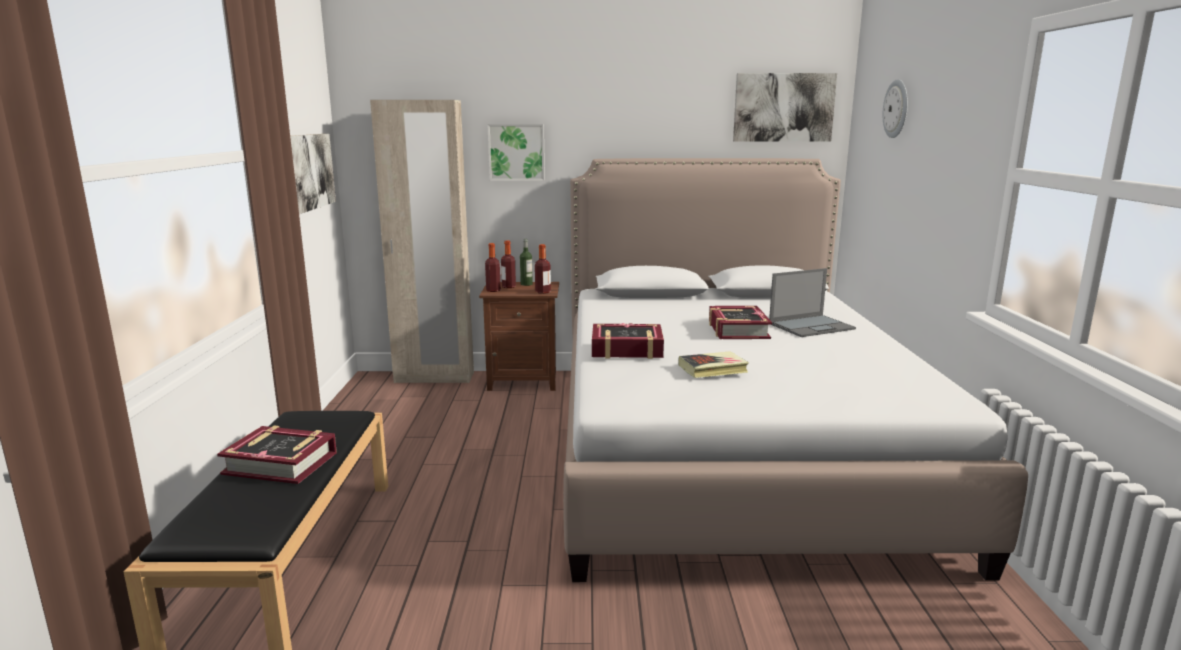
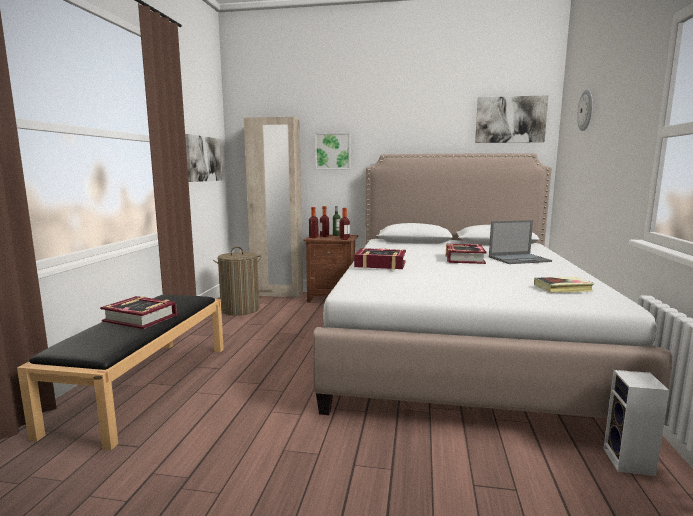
camera: 10 degrees right, 5 degrees down
book [678,351,749,378] -> book moved to [534,277,594,293]
none -> laundry basket [213,247,261,315]
none -> speaker [604,370,670,476]

